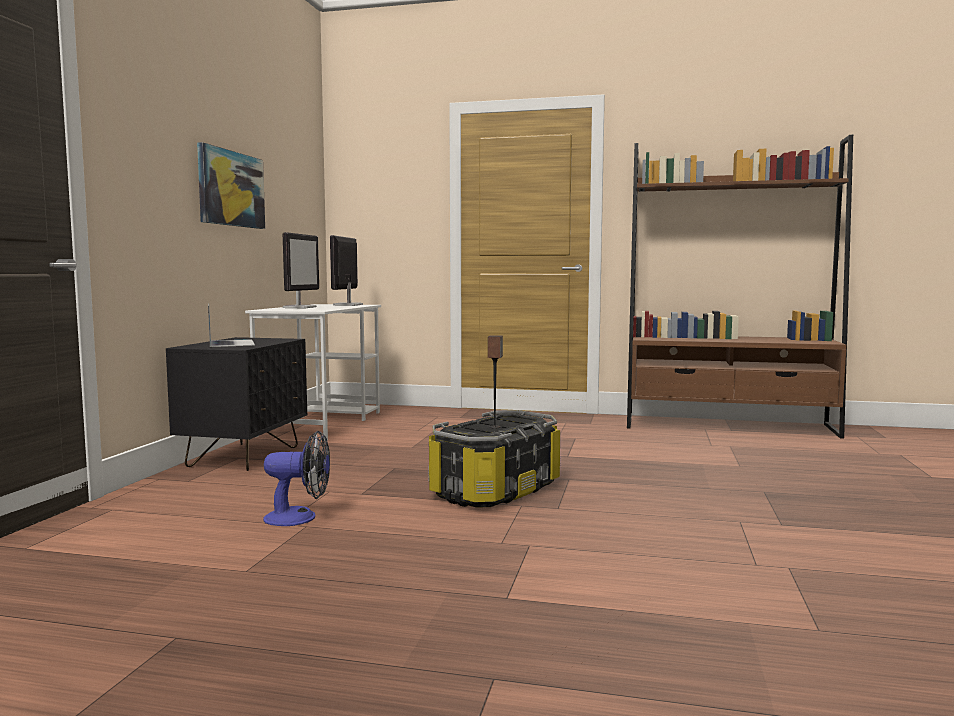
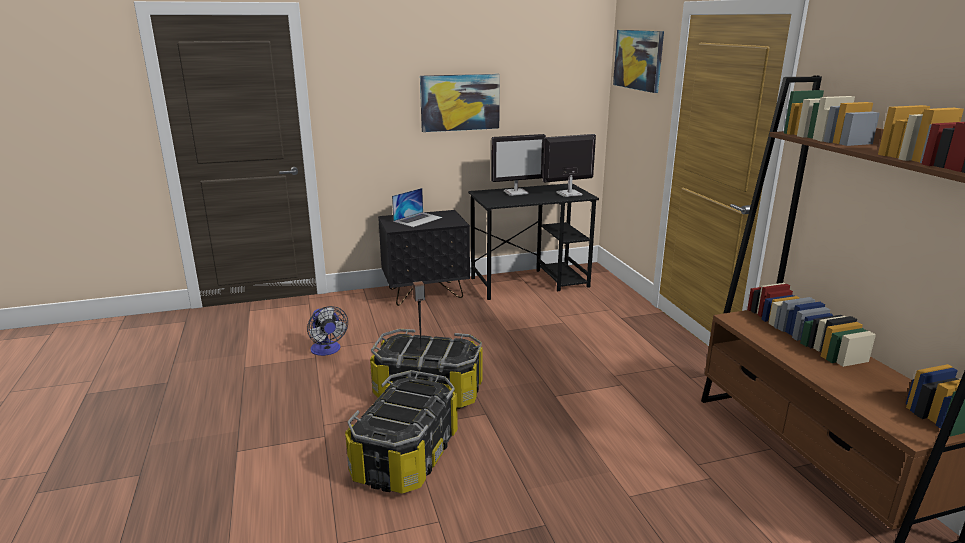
camera: 60 degrees right, 15 degrees up
white desk [245,304,381,441] -> black desk [468,183,599,300]
none -> storage box [345,370,458,494]
none -> picture [613,30,664,93]

